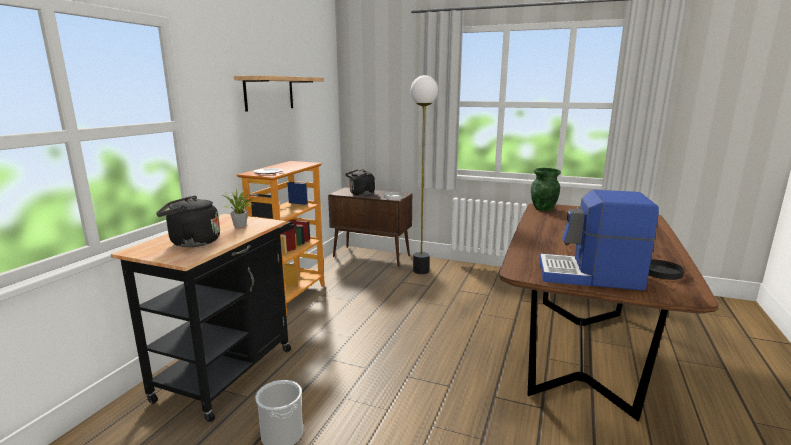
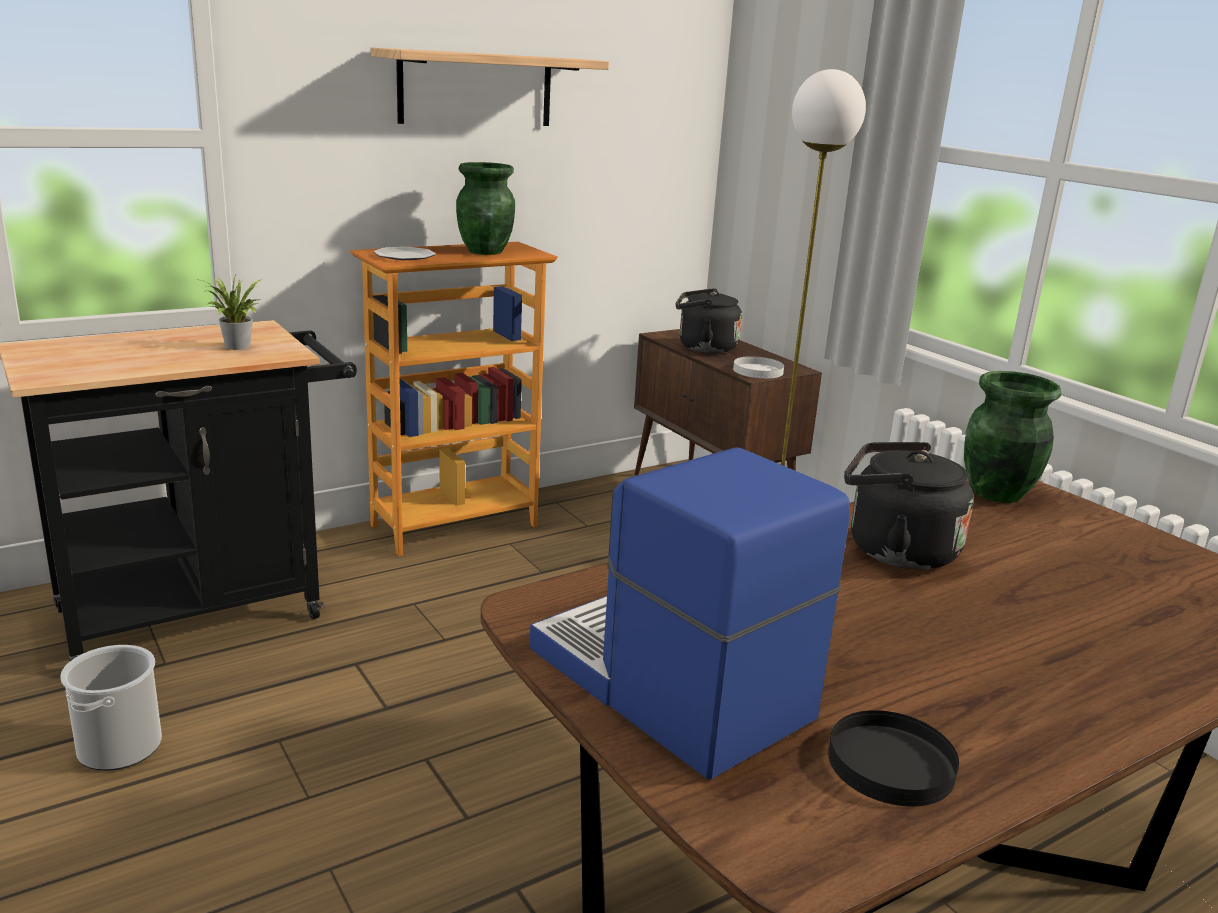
camera: 35 degrees right, 5 degrees up
black kettle [156,196,220,247] -> black kettle moved to [844,442,974,570]
none -> green vase [456,162,515,255]

